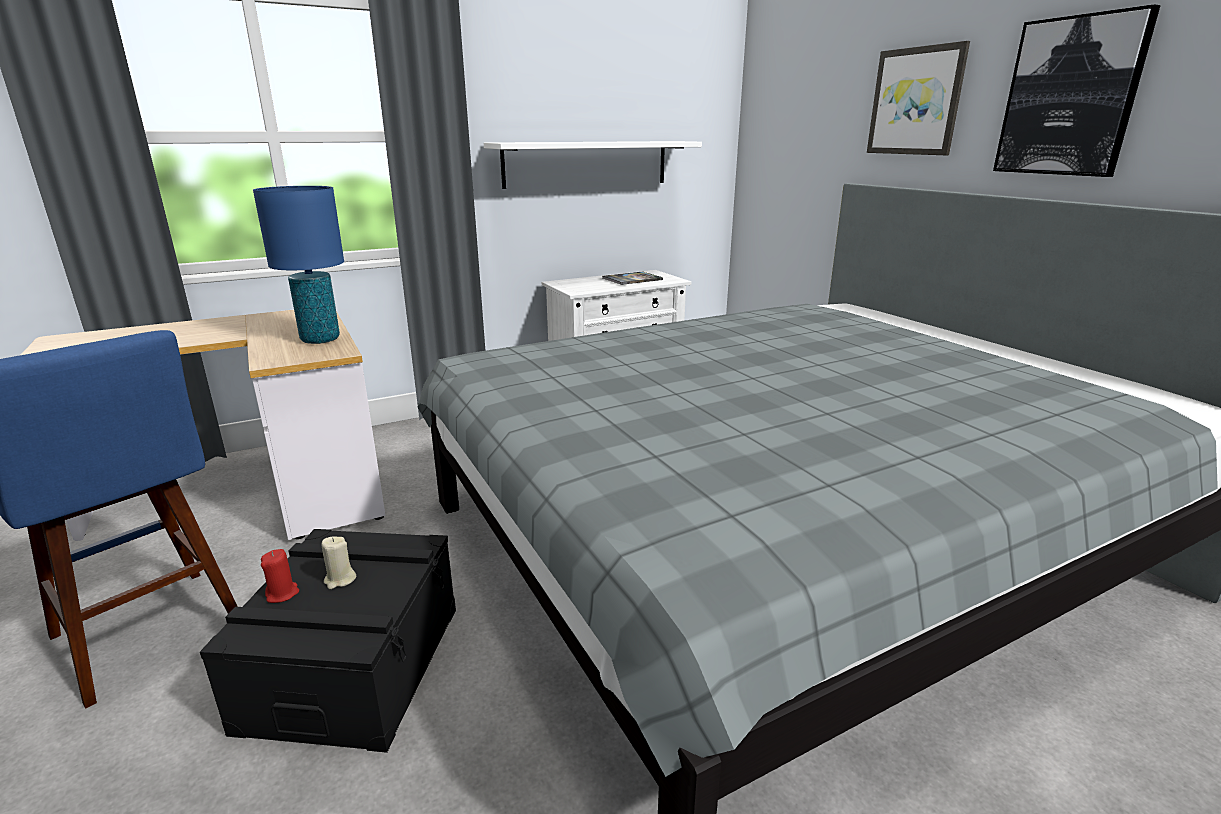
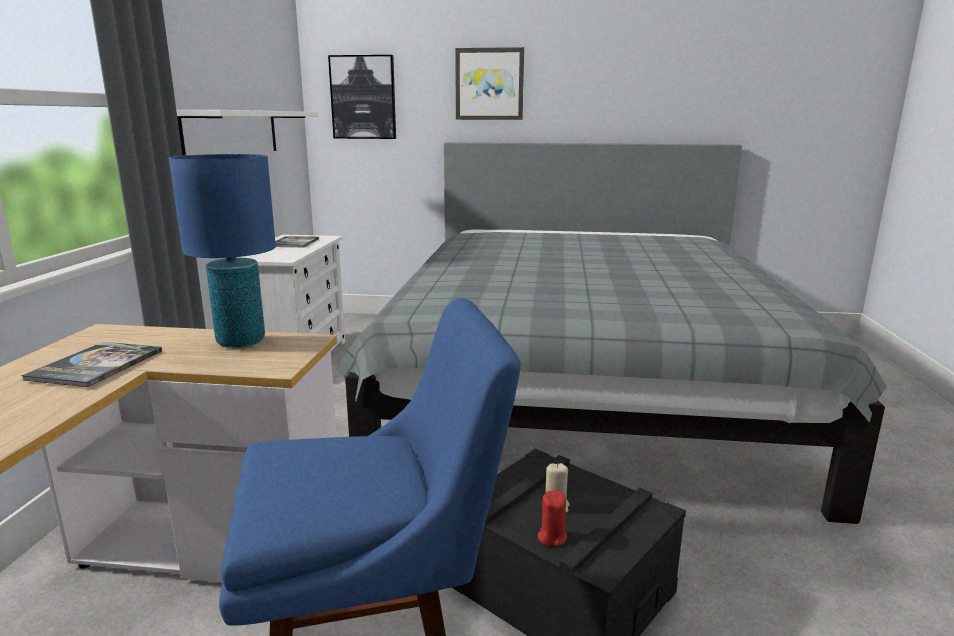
camera: 55 degrees left, 5 degrees down
picture [993,4,1161,177] -> picture moved to [328,55,396,139]
none -> book [21,342,162,387]

